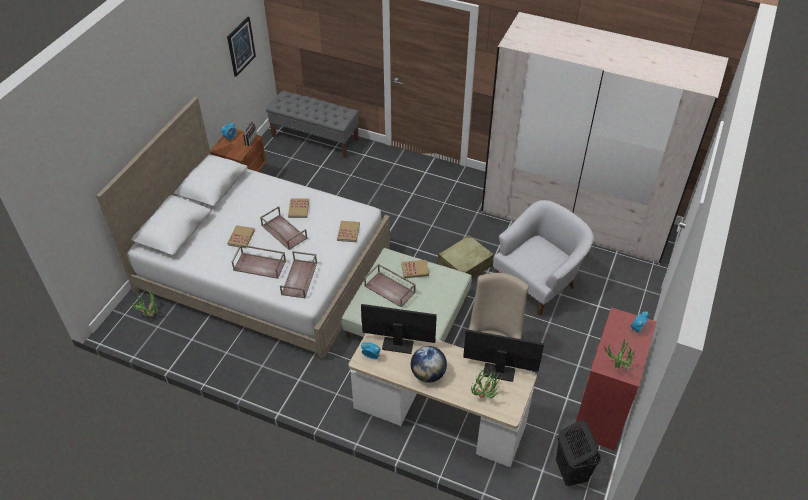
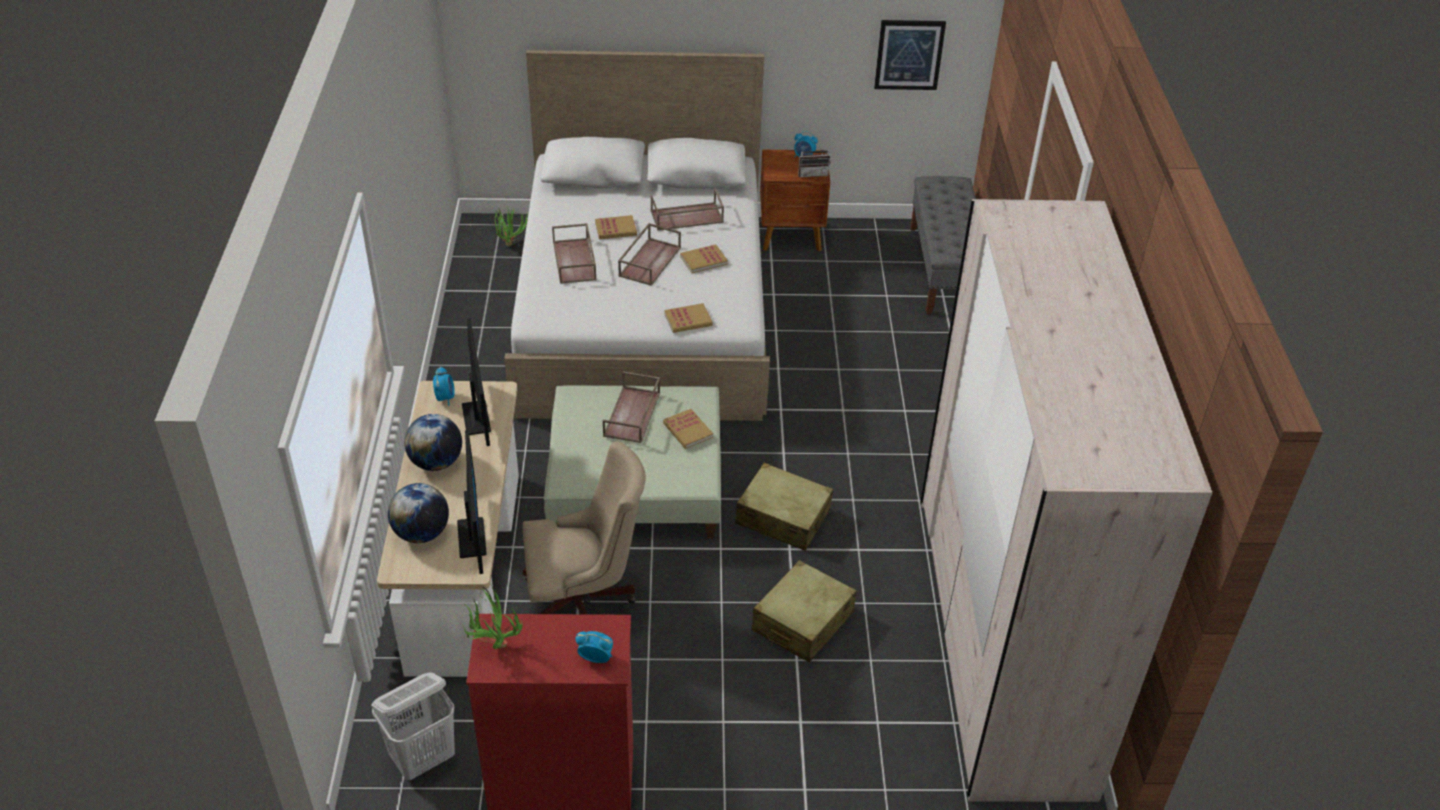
camera: 65 degrees right, 5 degrees down
brown tray [280,251,317,299] -> brown tray moved to [651,188,724,231]
potted plant [471,368,503,398] -> globe [388,483,449,543]
white armchair [493,200,594,316] -> beige suitcase [752,560,857,663]
black laundry basket [556,420,601,486] -> white laundry basket [371,673,455,780]

